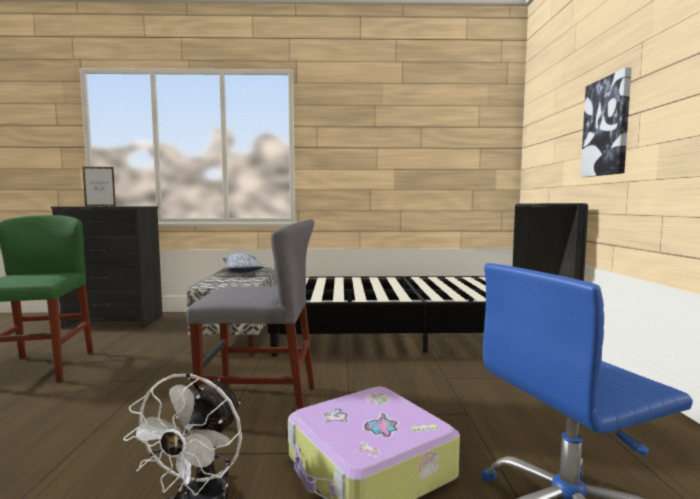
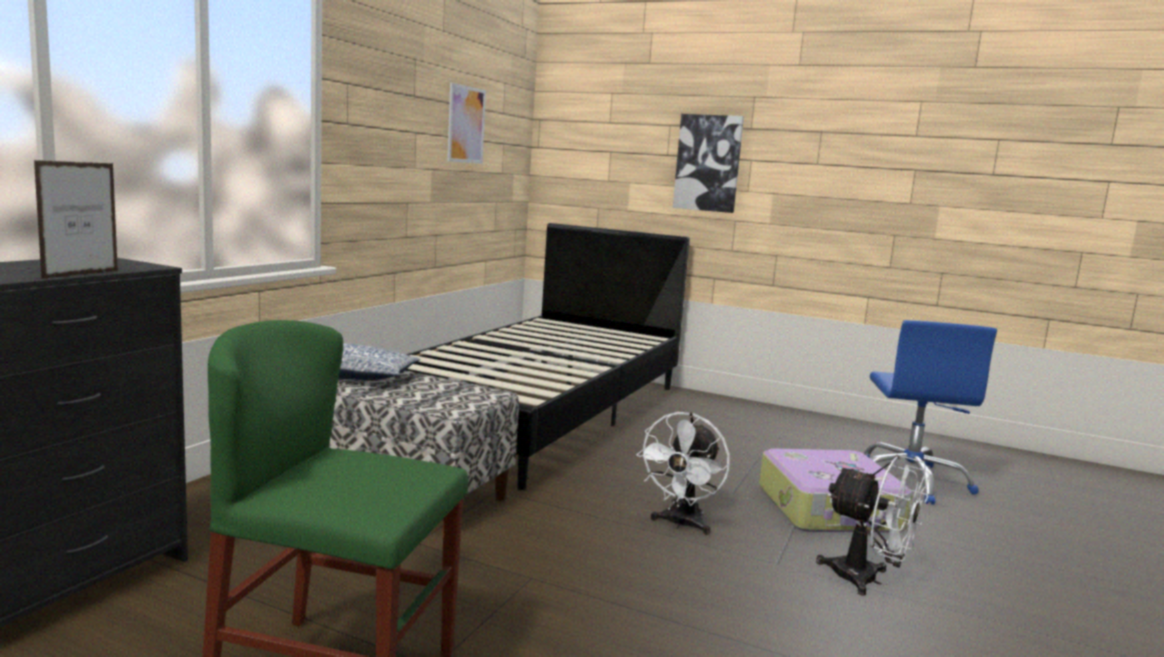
camera: 65 degrees left, 5 degrees up
grey chair [187,219,315,410] -> white fan [637,412,730,535]
none -> picture [447,82,486,164]

